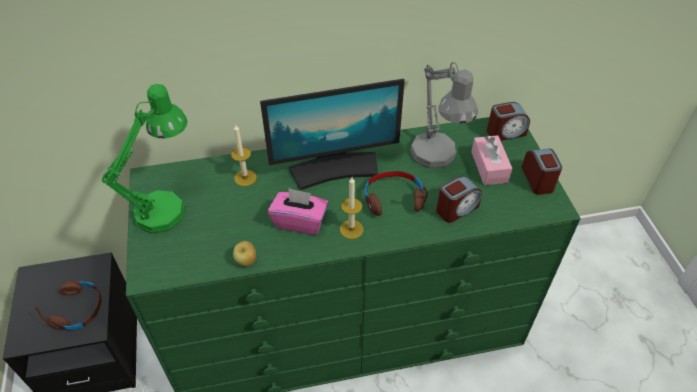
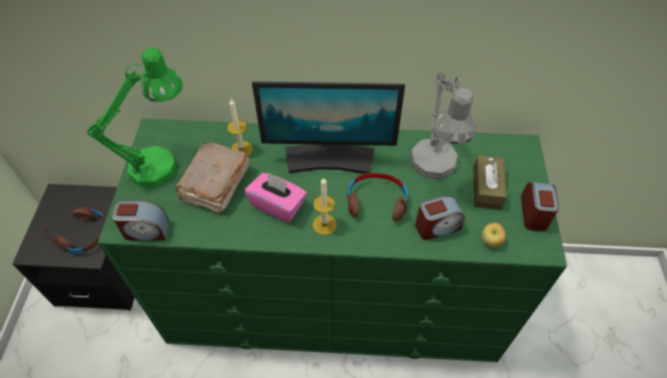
camera: 15 degrees right, 5 degrees up
apple [233,241,256,266] -> apple moved to [482,223,506,247]
pink tissue box [471,135,513,185] -> brown tissue box [473,155,507,210]
alarm clock [487,102,530,141] -> alarm clock moved to [112,200,169,240]
none -> brown book [176,142,249,214]

